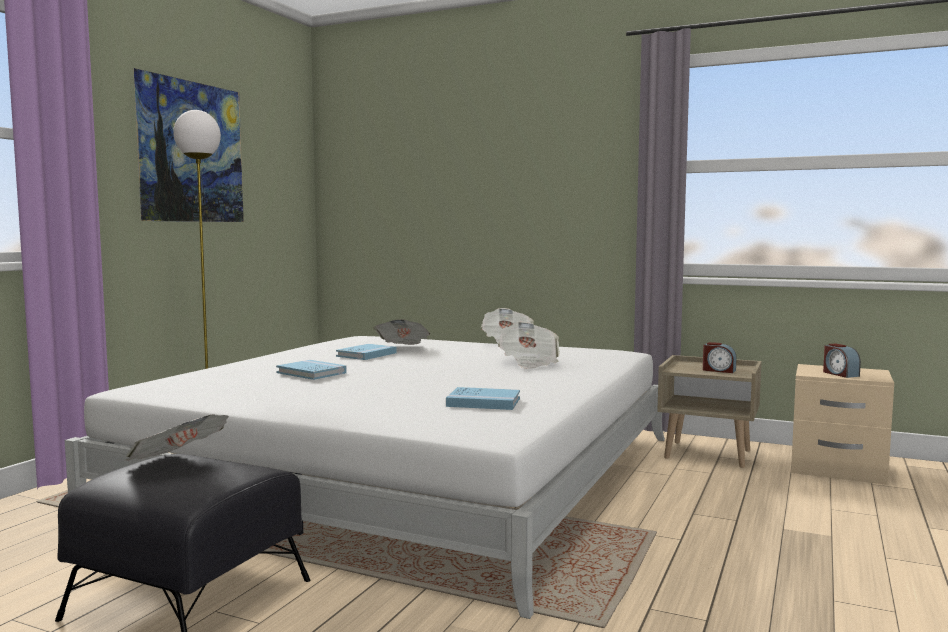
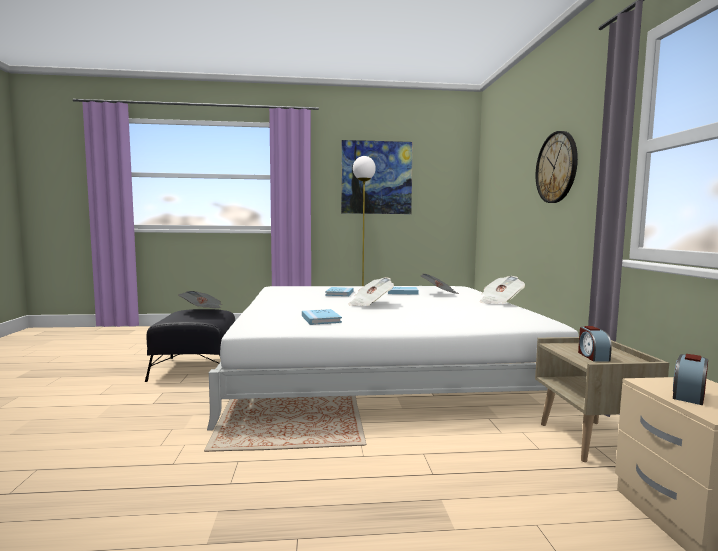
camera: 60 degrees right, 0 degrees up
newspaper [498,322,560,369] -> newspaper moved to [348,277,394,306]
none -> wall clock [536,131,578,203]

